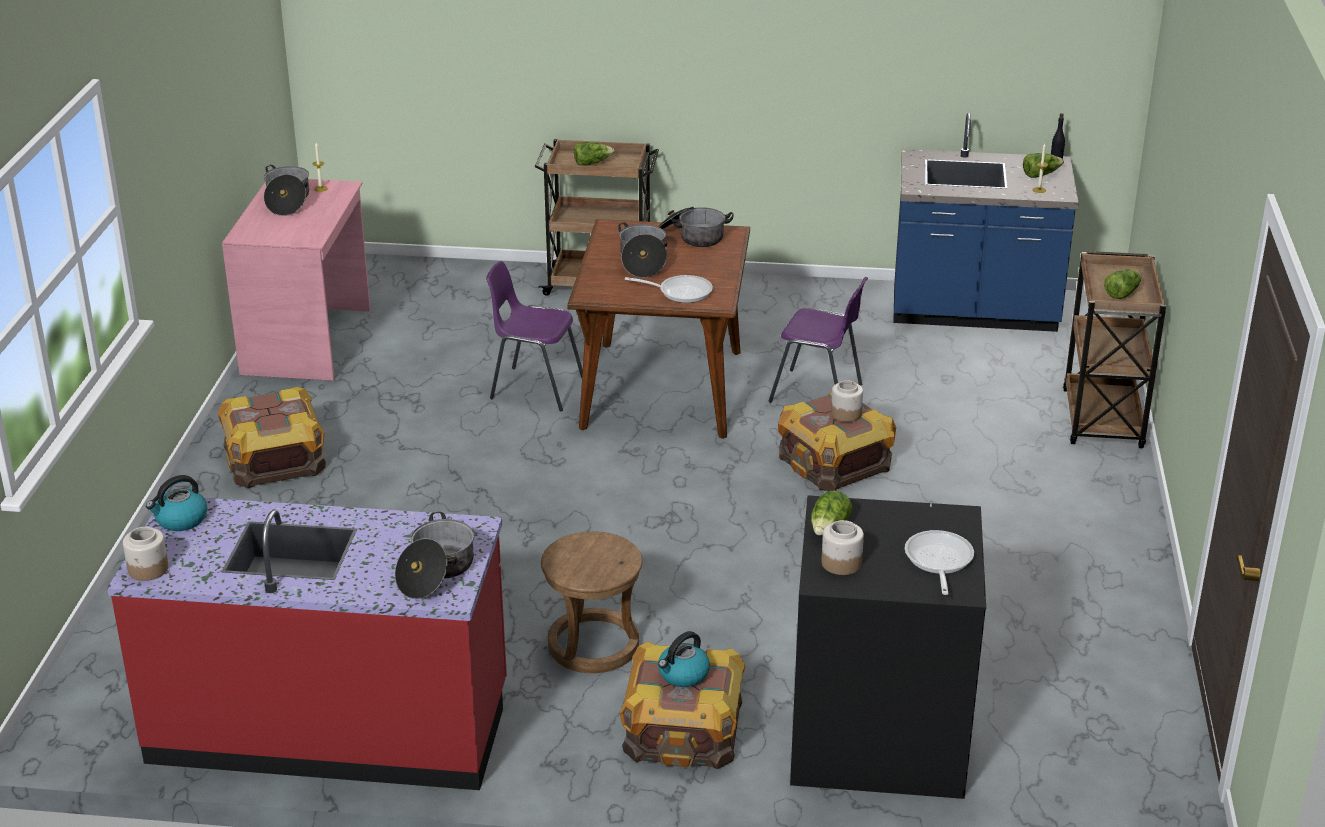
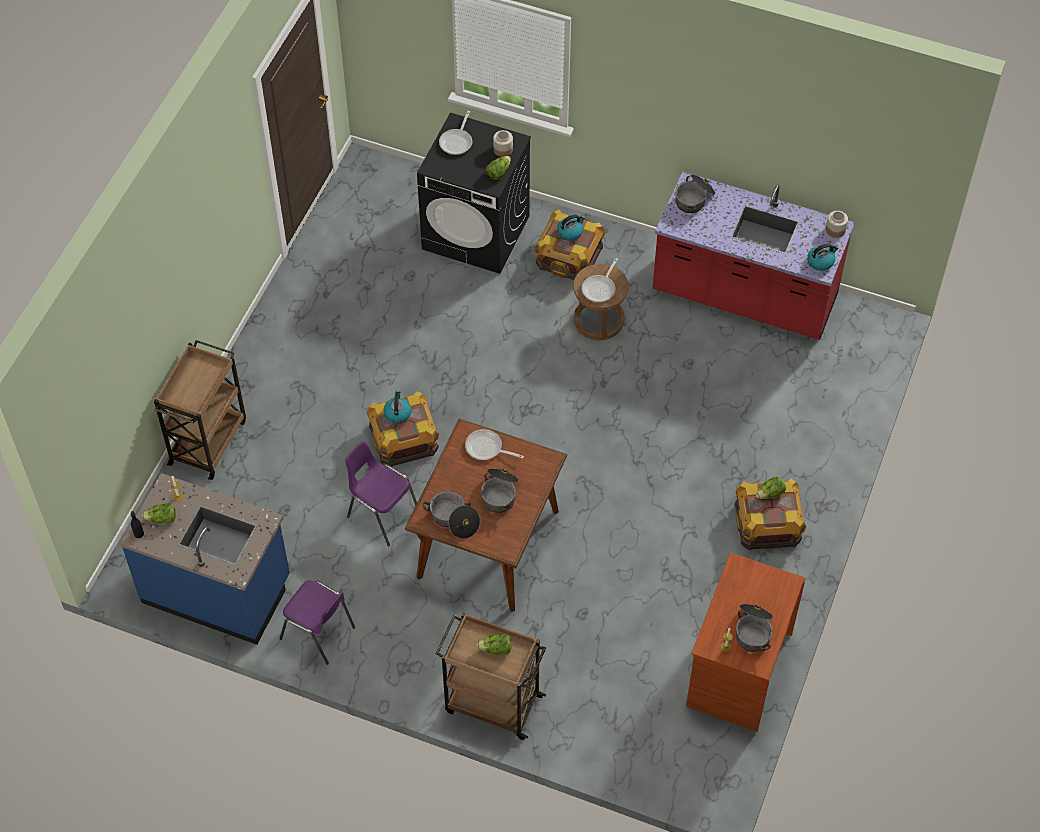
camera: 165 degrees left, 25 degrees up
pink desk [222,179,370,381] -> brown desk [686,553,805,731]
purple chair [486,261,583,411] -> purple chair moved to [280,580,355,665]
jar [831,380,863,422] -> kettle [384,390,412,423]
lettuce [1104,269,1141,299] -> lettuce moved to [756,477,786,499]
none -> frying pan [582,258,618,302]

